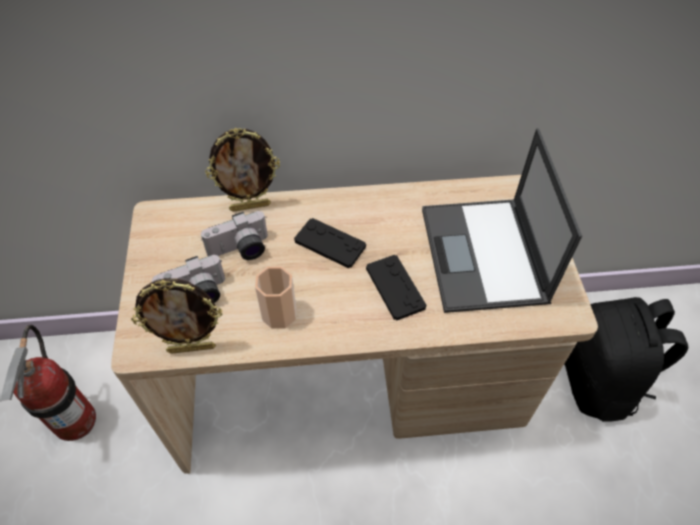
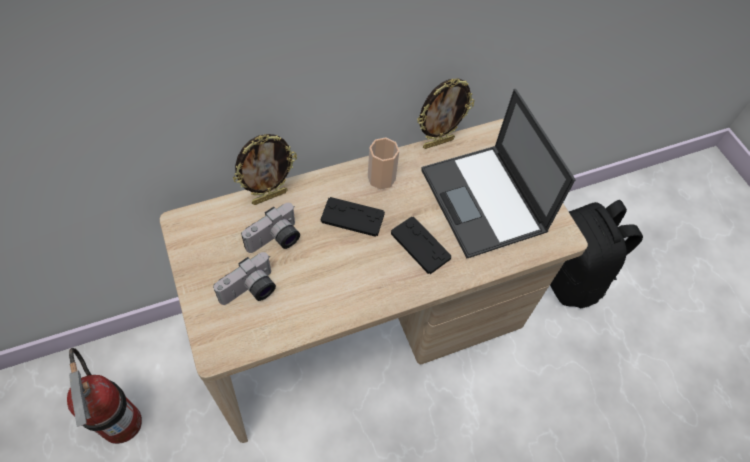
camera: 20 degrees left, 5 degrees up
picture frame [131,278,223,354] -> picture frame moved to [417,78,475,149]
cup [255,266,296,329] -> cup moved to [368,137,399,189]

